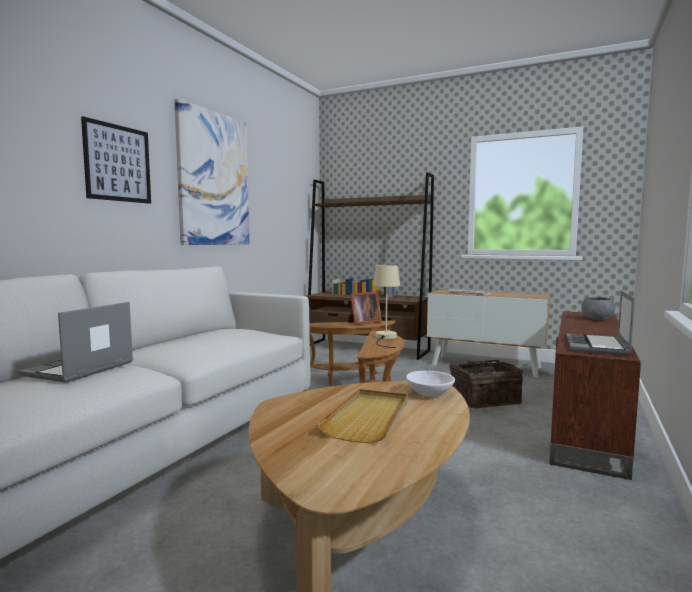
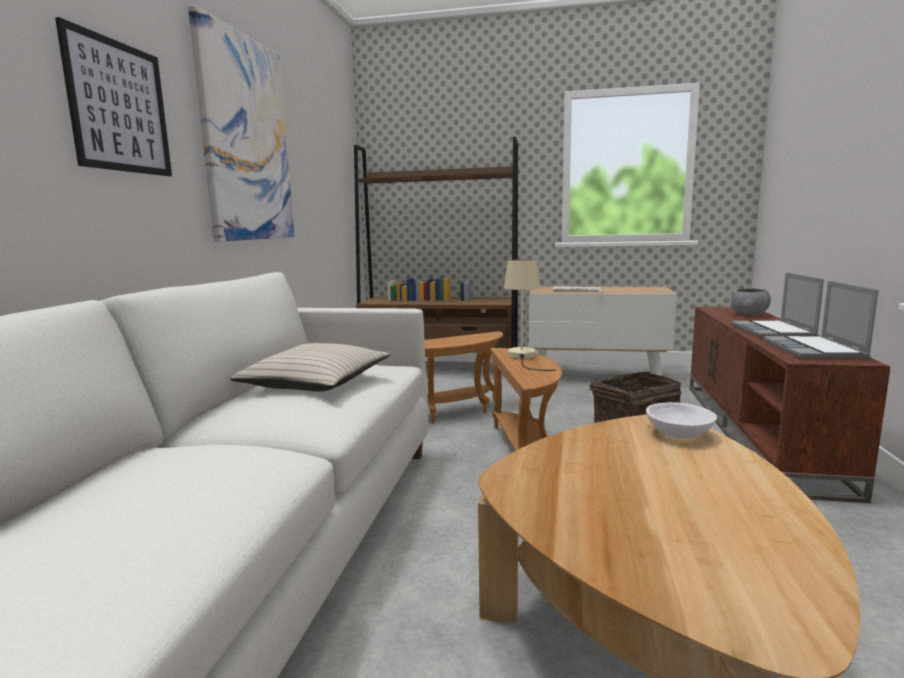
camera: 15 degrees left, 5 degrees up
laptop [19,302,133,383] -> laptop moved to [731,273,824,338]
beige tray [317,389,408,443] -> none
picture frame [348,292,382,325] -> none
none -> beige pillow [230,343,390,391]

